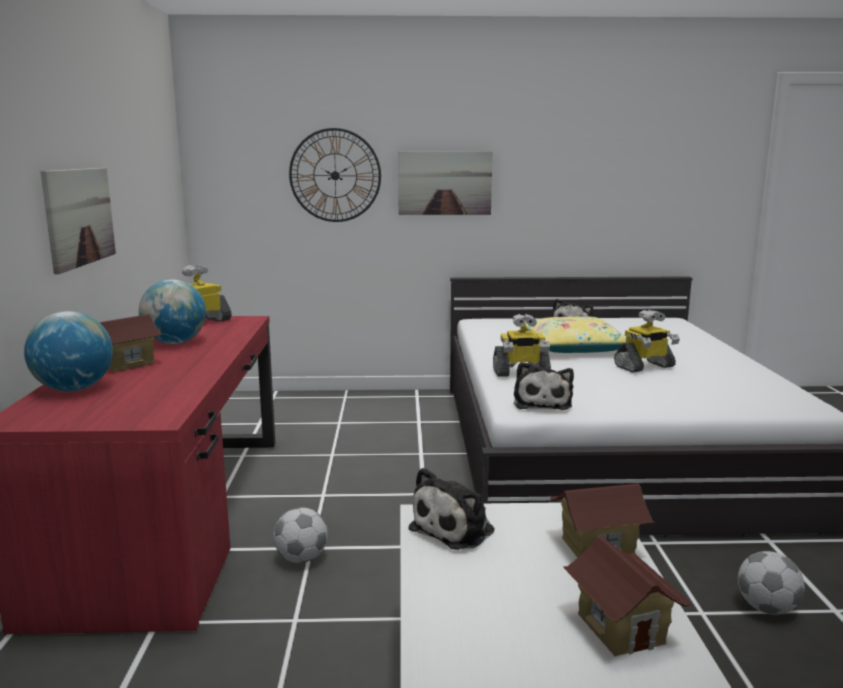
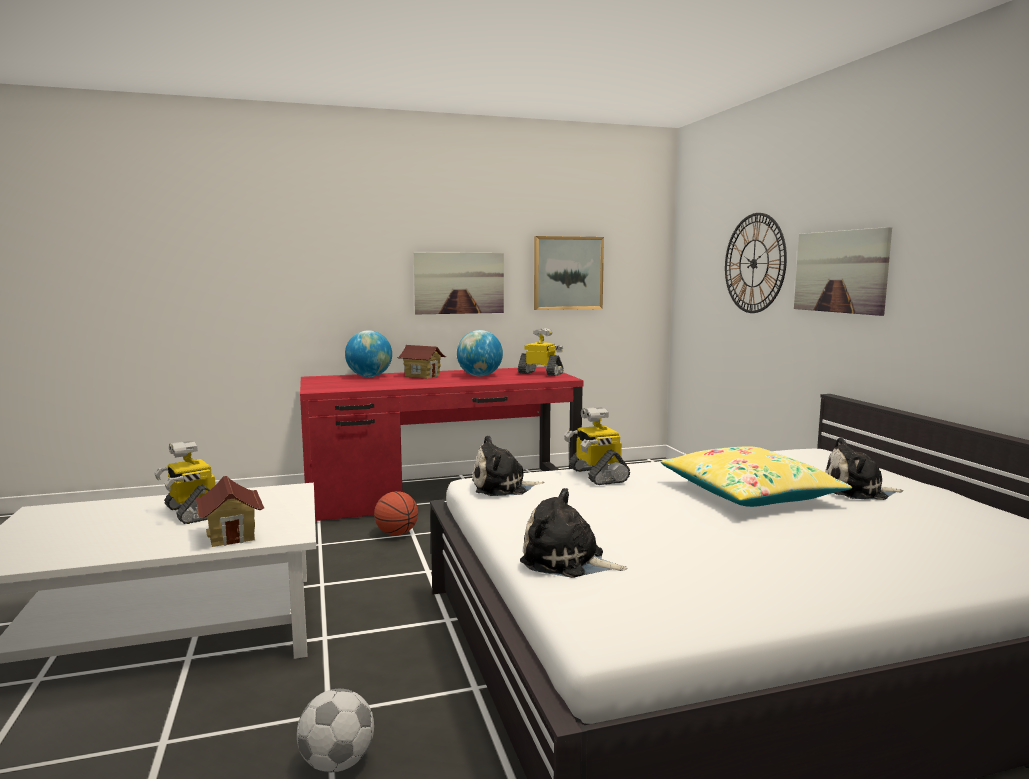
camera: 75 degrees right, 5 degrees down
football [273,507,328,563] -> basketball [374,491,418,535]
plush toy [408,468,495,550] -> plush toy moved to [520,488,628,578]
toy house [563,535,692,656] -> none
toy robot [614,309,680,372] -> toy robot moved to [154,441,215,524]
none -> picture [534,236,604,310]

